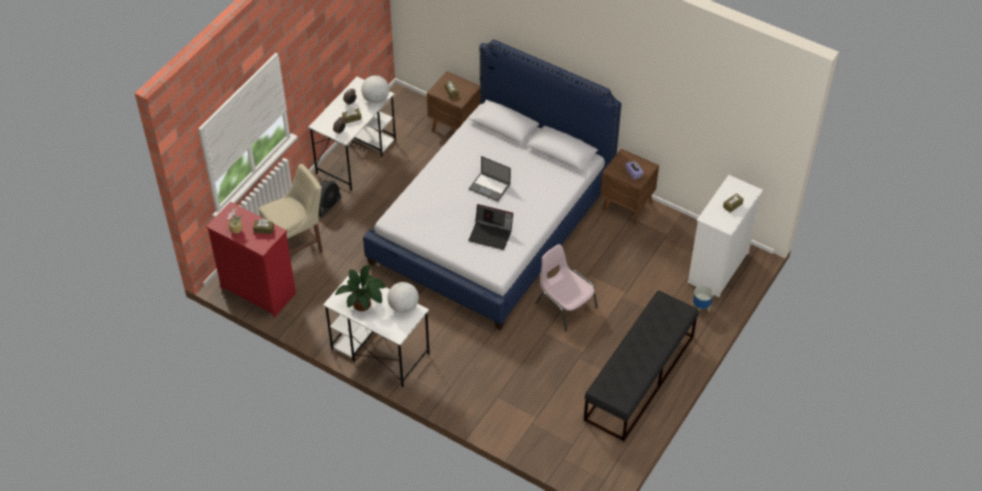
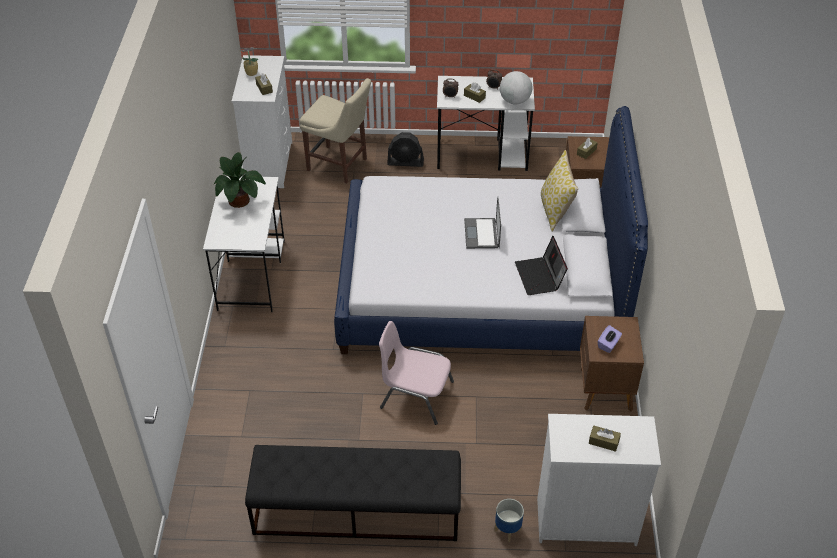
camera: 60 degrees right, 5 degrees down
red dresser [206,202,296,317] -> white dresser [232,55,292,188]
globe [387,282,419,313] -> none
laptop [468,204,513,250] -> laptop moved to [515,236,568,295]
pink chair [536,244,598,331] -> pink chair turned 90 degrees counterclockwise [379,321,454,425]
none -> pillow [541,150,578,232]

